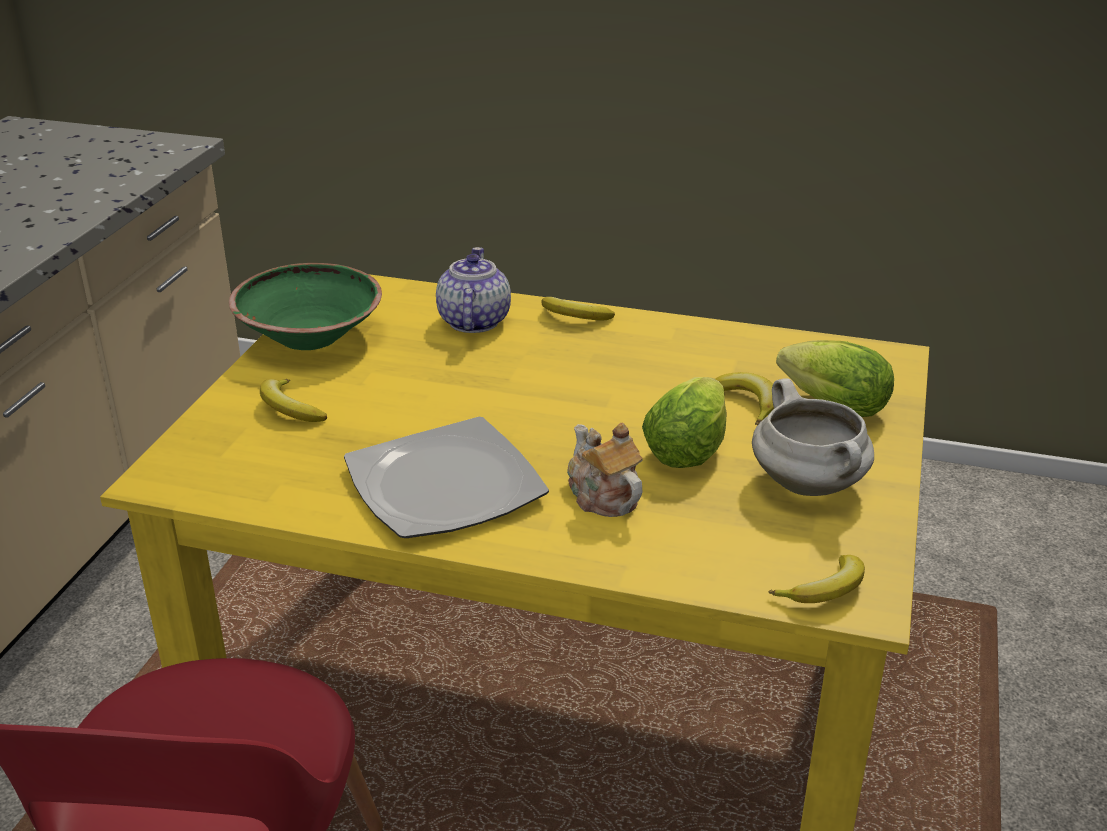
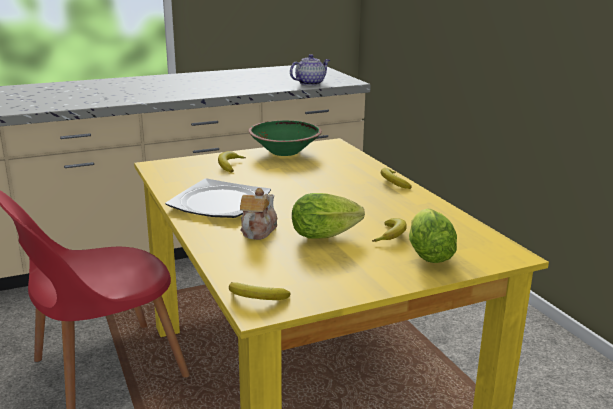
camera: 50 degrees right, 10 degrees down
teapot [436,247,511,333] -> teapot moved to [290,54,330,86]
white cooking pot [752,378,874,496] -> none

